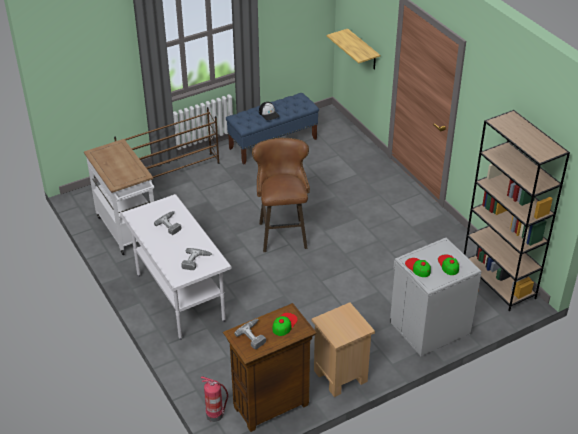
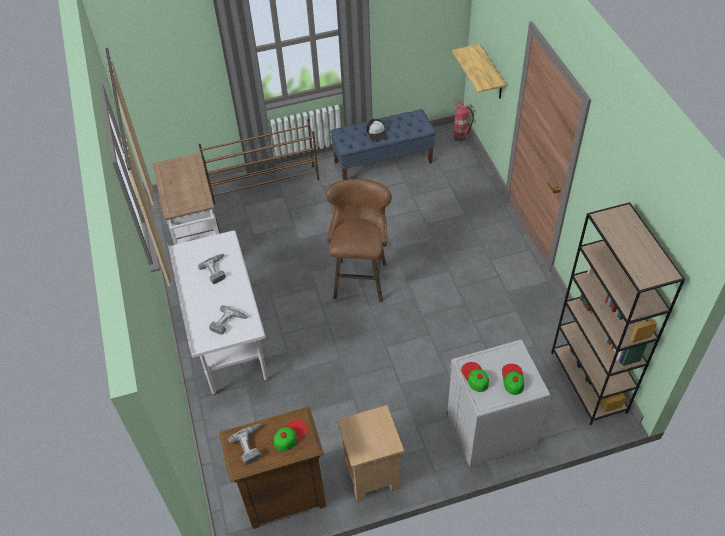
camera: 15 degrees right, 10 degrees up
fire extinguisher [201,376,228,422] -> fire extinguisher moved to [453,100,474,142]

